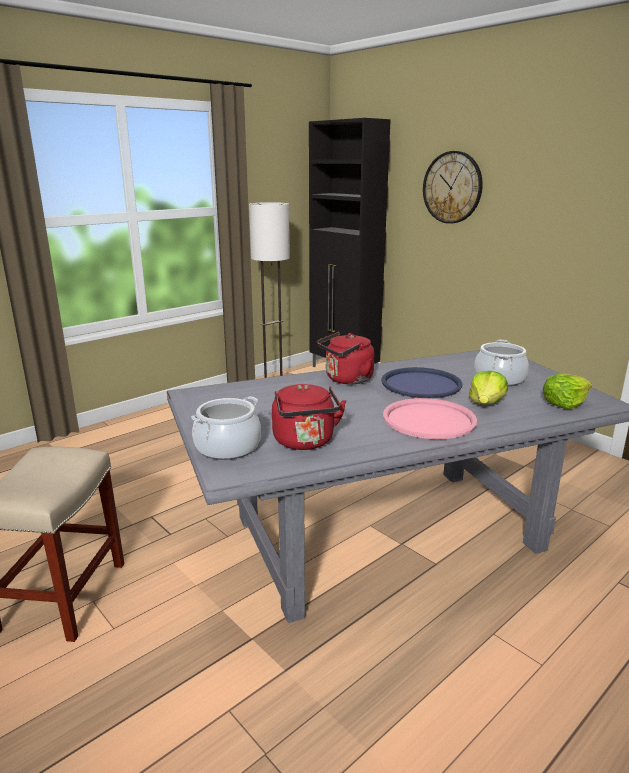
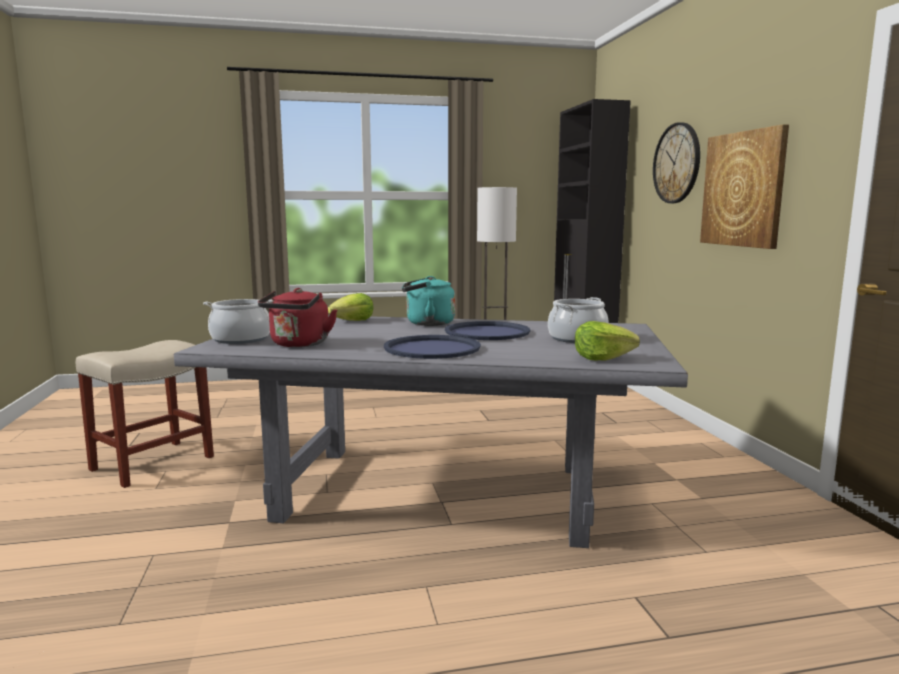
camera: 30 degrees right, 10 degrees down
red kettle [317,332,374,384] -> turquoise kettle [402,276,455,326]
pink tray [383,398,477,439] -> blue tray [384,335,481,359]
lettuce [469,371,508,405] -> lettuce moved to [328,293,373,321]
none -> picture [700,124,789,249]

